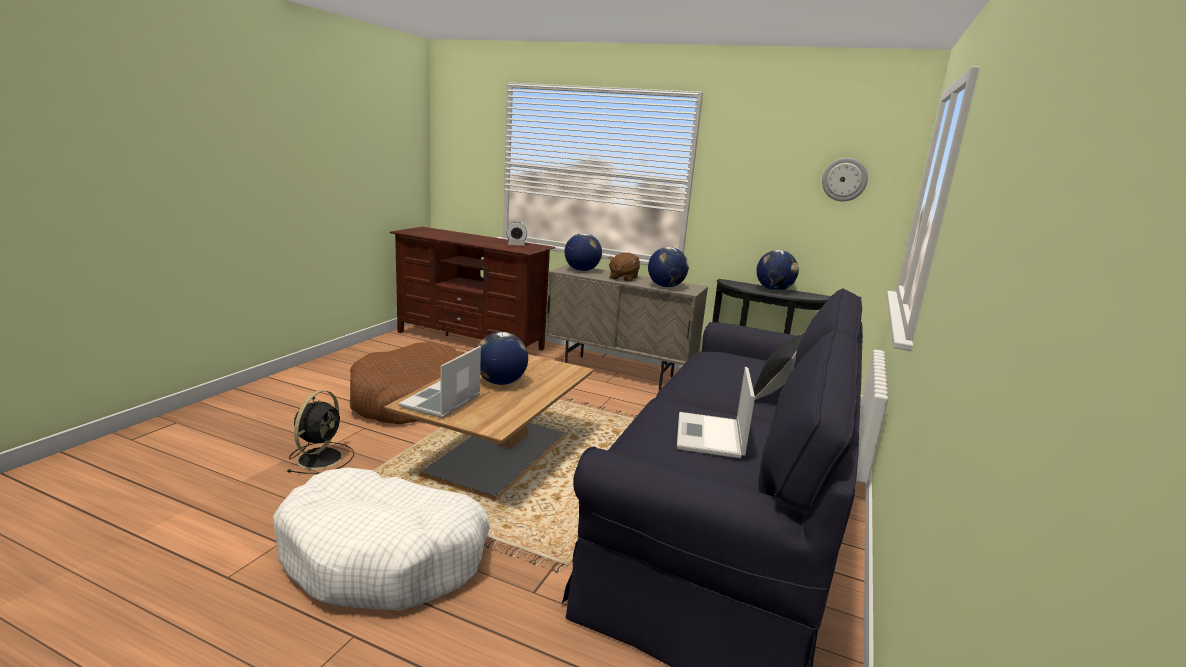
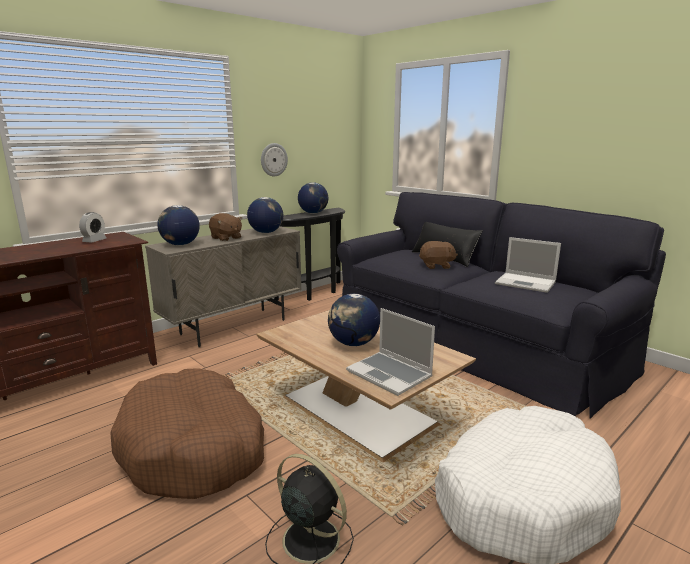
camera: 65 degrees left, 0 degrees up
wall clock [822,158,868,202] -> wall clock moved to [261,143,288,176]
none -> brown plush toy [419,241,458,269]

